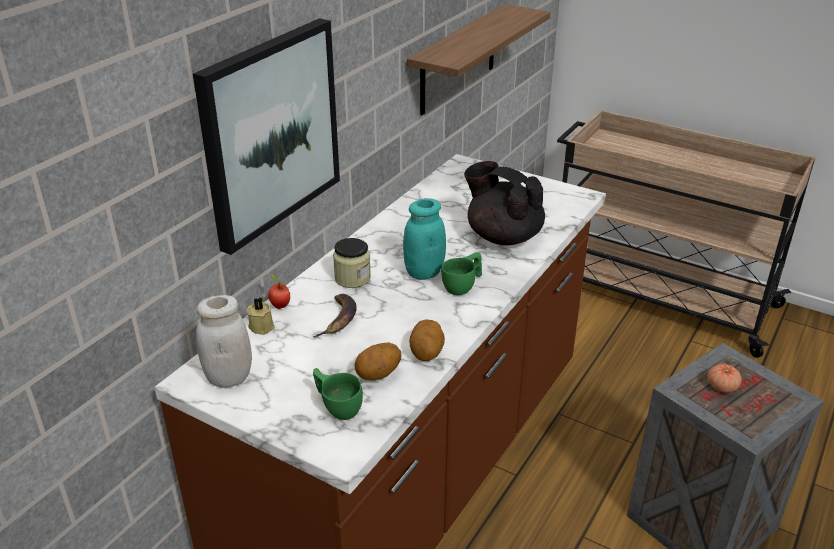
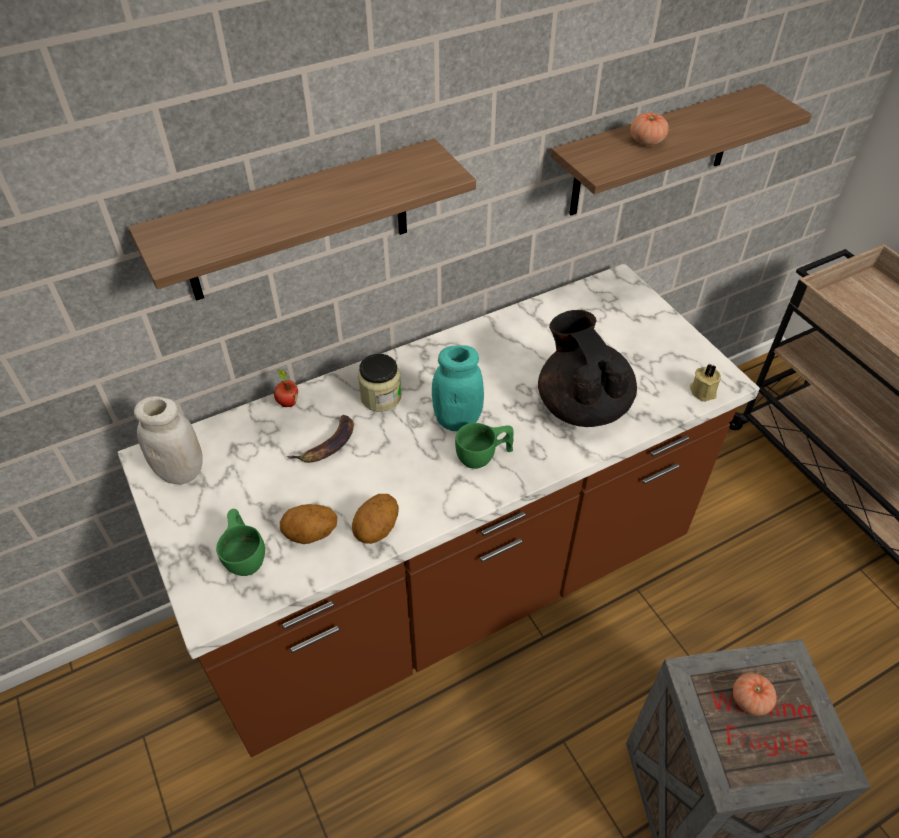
camera: 30 degrees right, 15 degrees up
picture [193,18,340,255] -> shelf [128,139,476,301]
beige candle [246,297,275,335] -> beige candle moved to [690,364,721,402]
none -> tomato [630,112,669,145]

